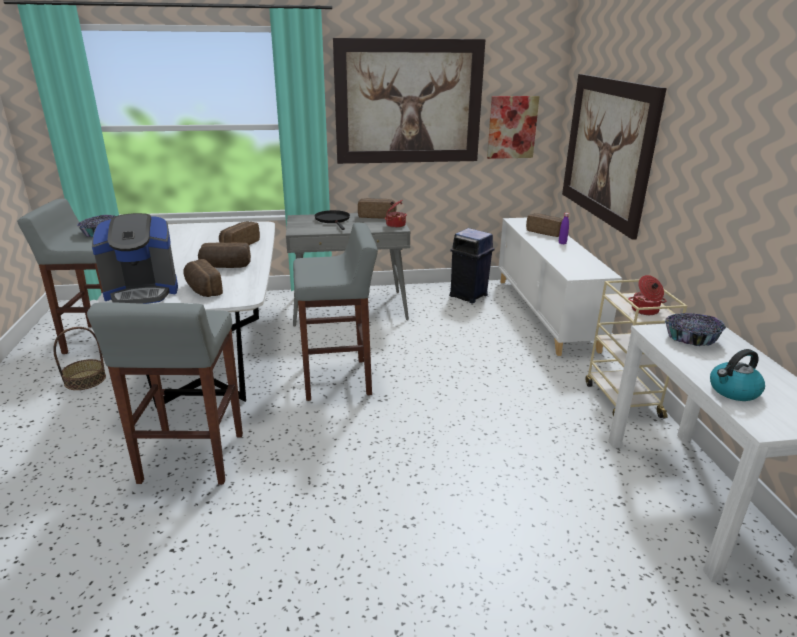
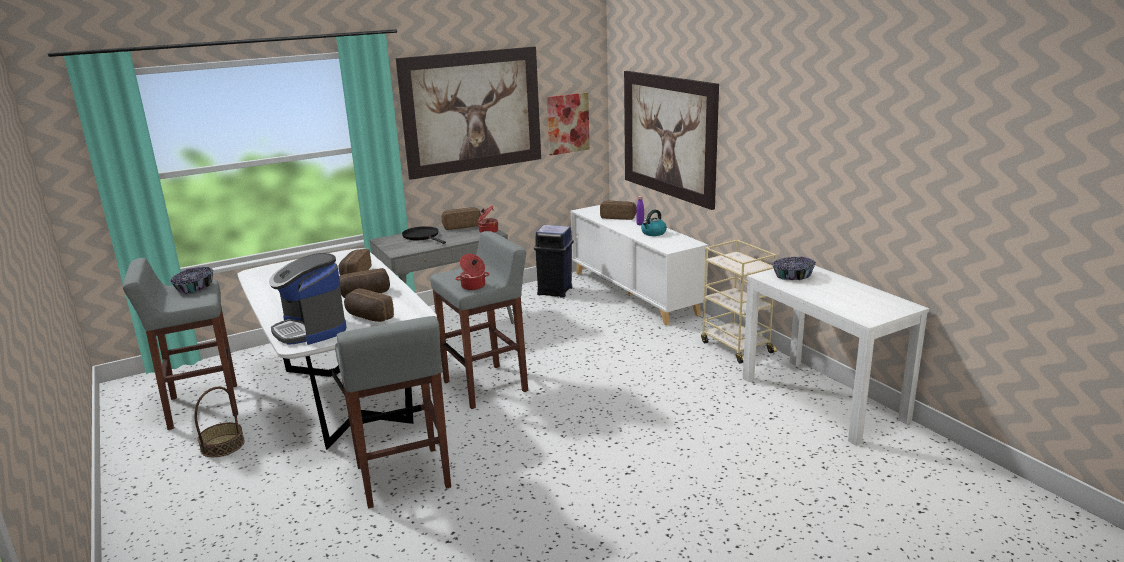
camera: 20 degrees left, 5 degrees down
coffee machine [92,213,178,304] -> coffee machine turned 90 degrees clockwise [269,253,347,345]
cooking pot [628,275,667,315] -> cooking pot moved to [455,254,490,290]
kettle [710,349,765,401] -> kettle moved to [641,210,667,236]

